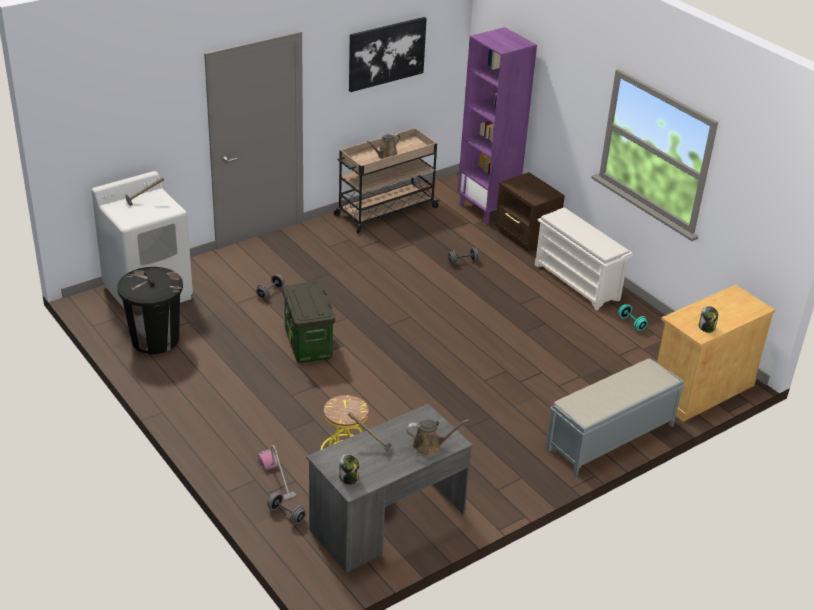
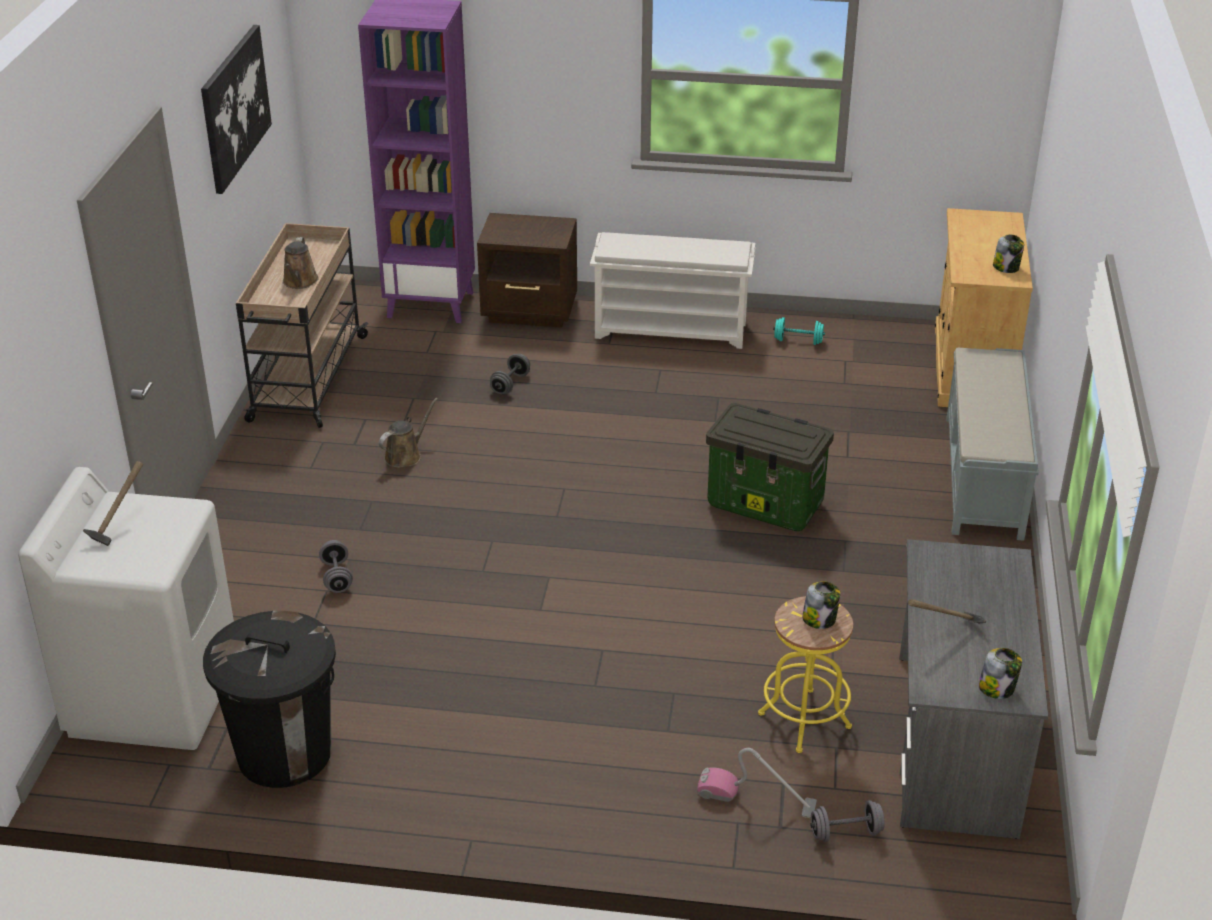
camera: 45 degrees left, 0 degrees up
storage box [282,281,335,363] -> storage box moved to [706,403,834,531]
brown watering can [406,420,469,456] -> brown watering can moved to [379,397,438,468]
none -> jar [802,581,841,629]

